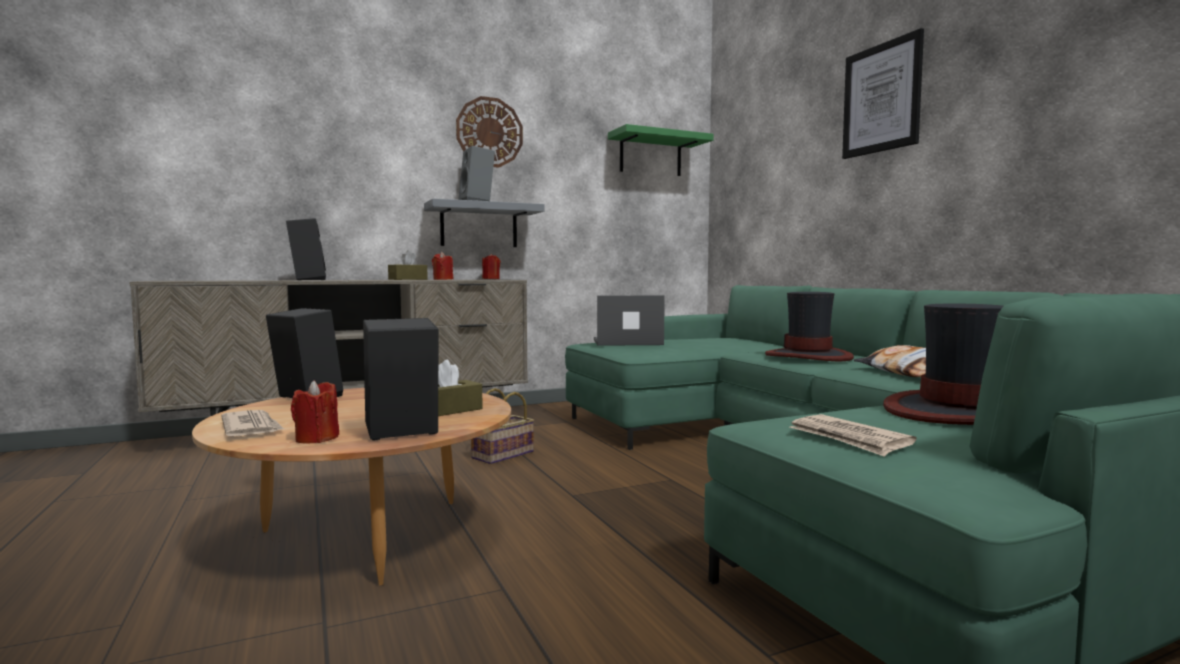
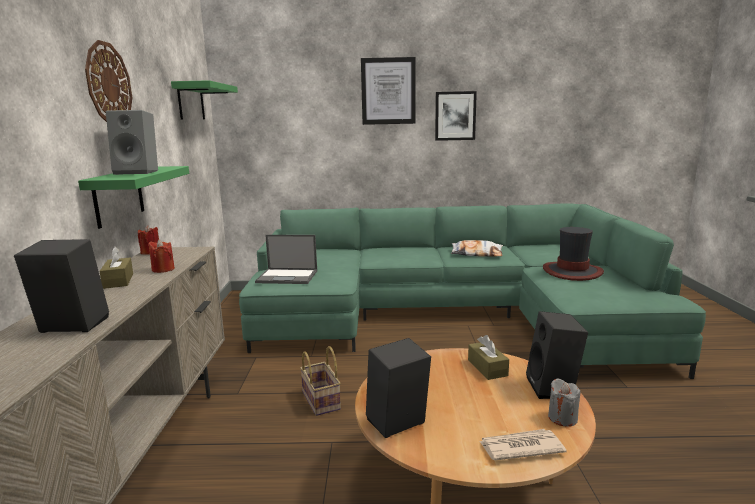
camera: 65 degrees left, 10 degrees up
red candle [291,380,339,443] -> grey candle [548,378,581,427]
grey shelf [424,198,545,247] -> green shelf [78,166,189,229]
laptop [594,295,665,346] -> laptop turned 105 degrees counterclockwise [255,235,317,284]
hat [765,292,854,361] -> none
newspaper [790,414,917,457] -> none
none -> picture [435,91,477,141]

